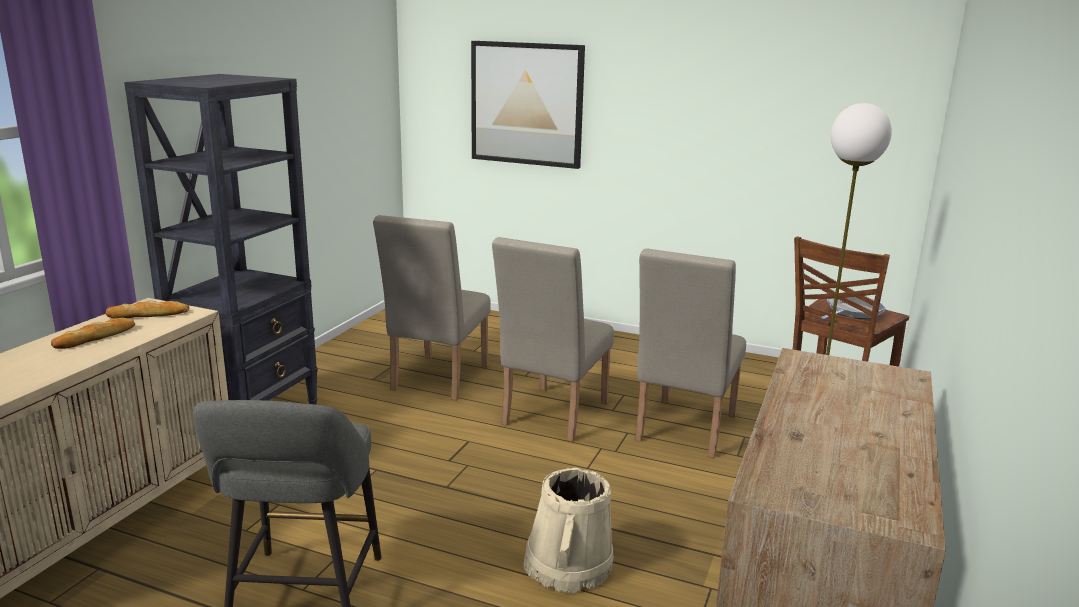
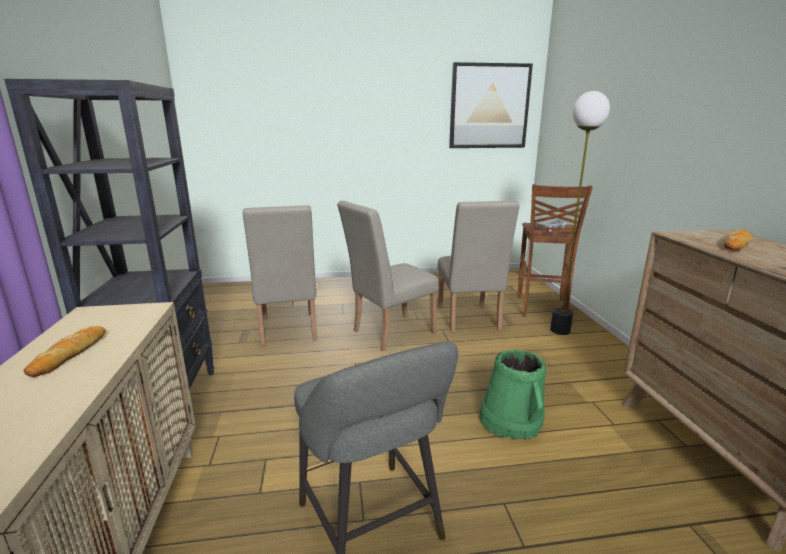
camera: 30 degrees left, 0 degrees up
bread [105,301,189,319] -> bread moved to [724,229,752,251]
picture [471,41,585,169] -> picture moved to [449,62,533,148]
beige chair [492,237,614,442] -> beige chair turned 60 degrees clockwise [337,201,439,351]
beige bucket [524,468,613,594] -> green bucket [479,350,546,440]

